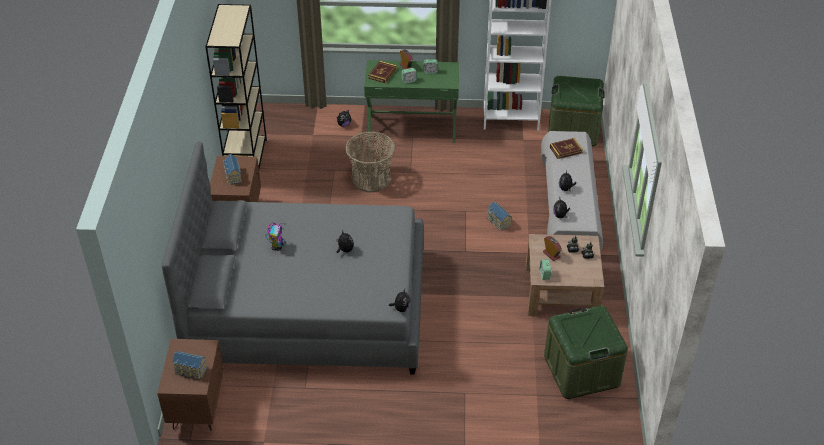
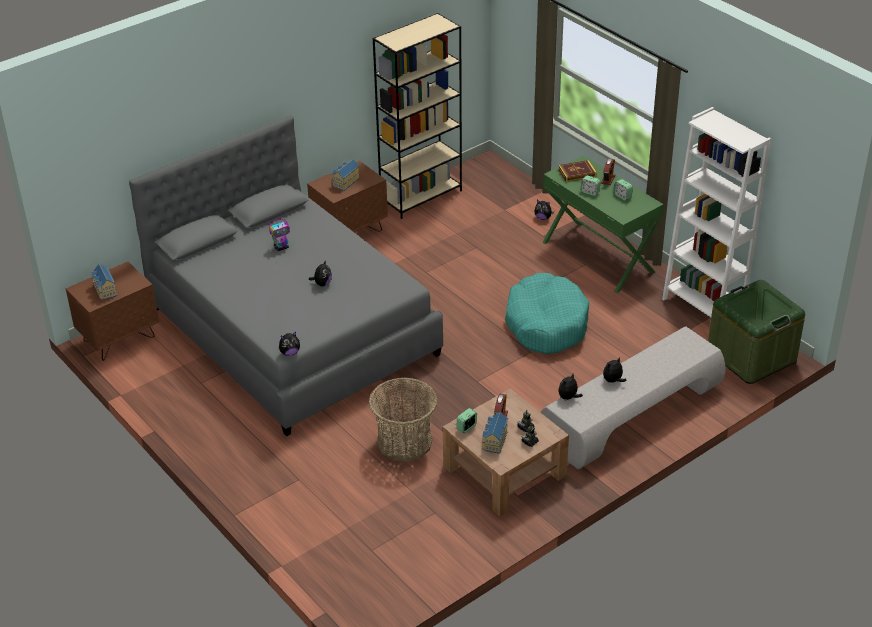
camera: 50 degrees right, 5 degrees down
basket [345,131,395,193] -> basket moved to [369,378,437,462]
toy house [487,201,512,231] -> toy house moved to [482,412,508,454]
green storage box [544,305,628,399] -> none
book [550,138,583,159] -> none
none -> turquoise dog bed [505,273,589,354]

